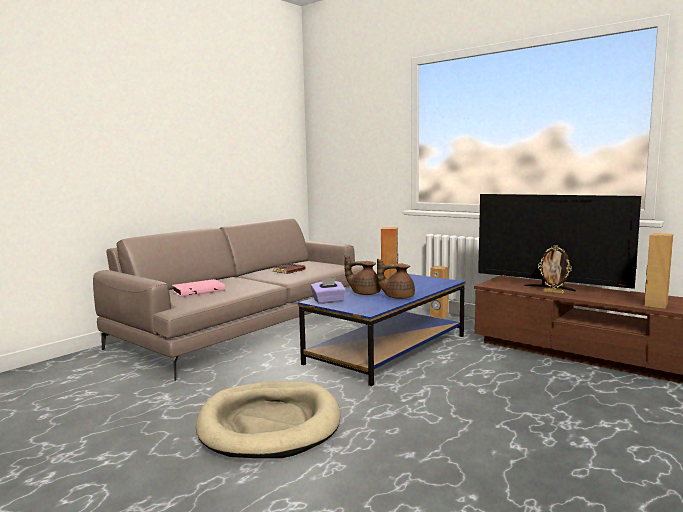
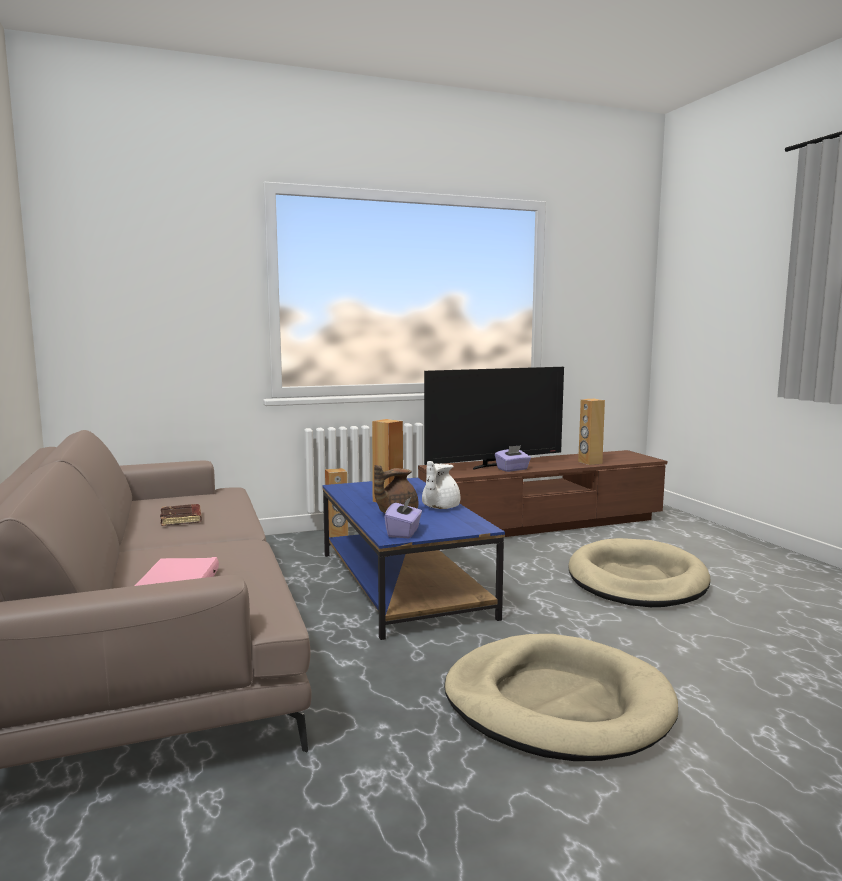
camera: 60 degrees left, 0 degrees up
brown teapot [377,259,415,299] -> white teapot [422,461,460,509]
picture frame [538,245,572,294] -> purple tissue box [495,445,531,472]
none -> beige dog bed [568,538,711,607]

